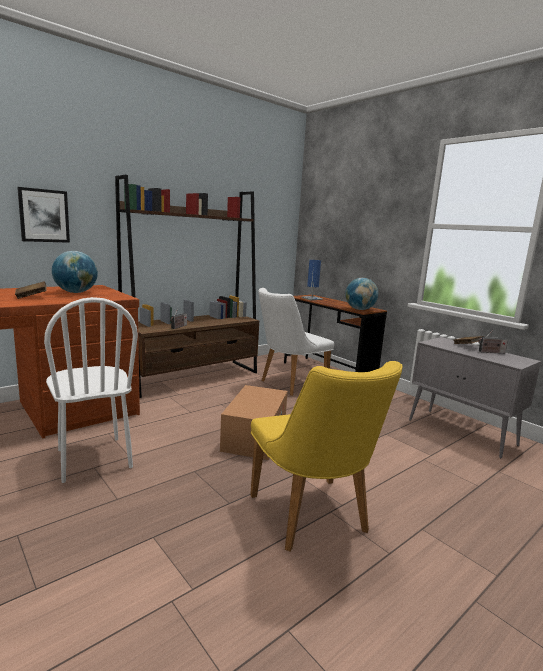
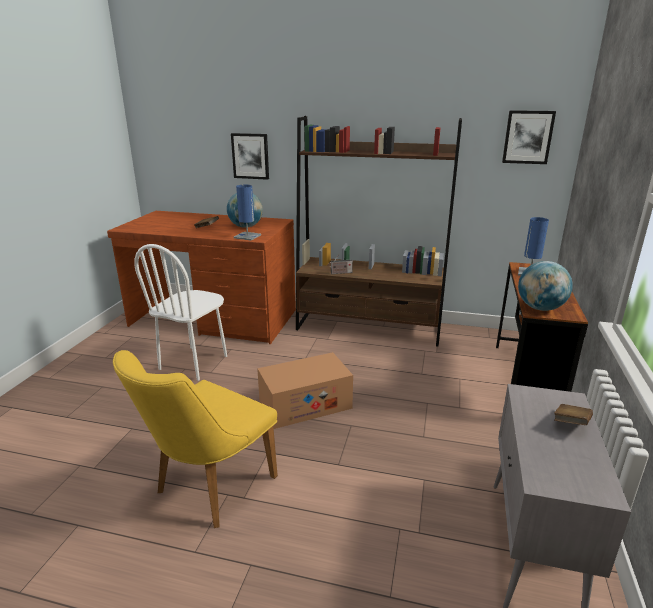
camera: 55 degrees right, 10 degrees up
white chair [258,288,334,396] -> none
radio [478,330,508,354] -> none
none -> blue table lamp [234,185,261,241]
none -> picture [502,110,556,164]

